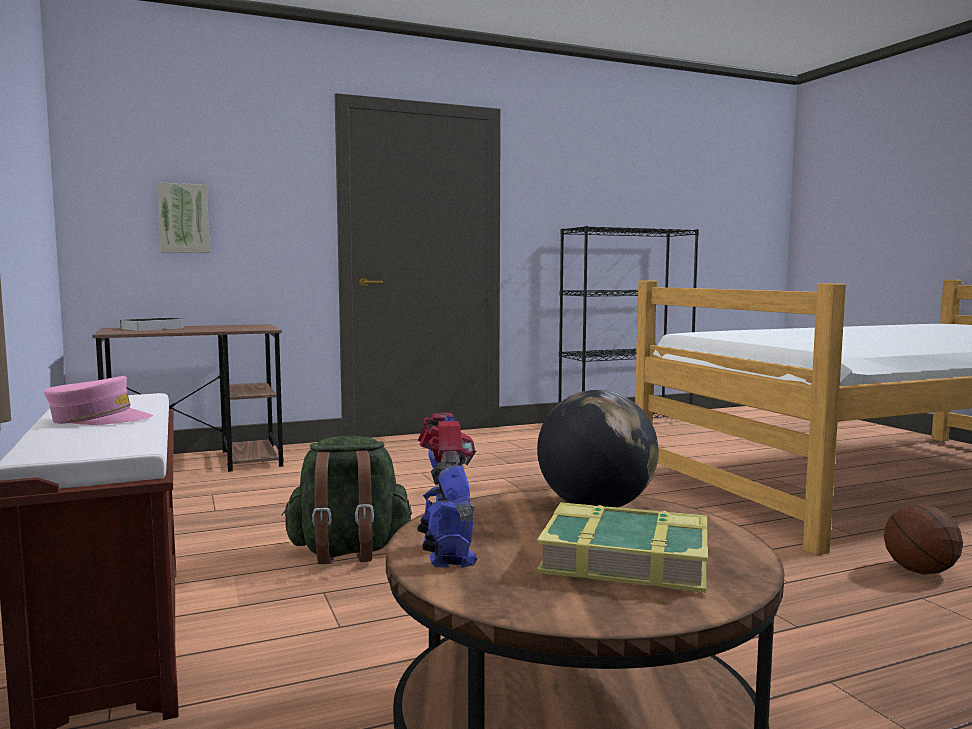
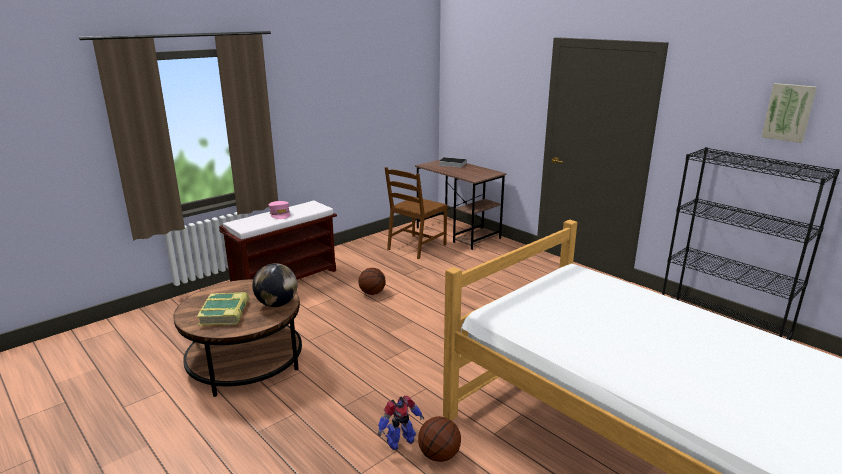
camera: 70 degrees right, 15 degrees up
picture [157,182,210,253] -> picture moved to [762,83,817,143]
green backpack [282,436,412,564] -> basketball [358,268,386,295]
toy robot [417,412,477,568] -> toy robot moved to [378,396,424,450]
none -> brown chair [385,167,447,259]

